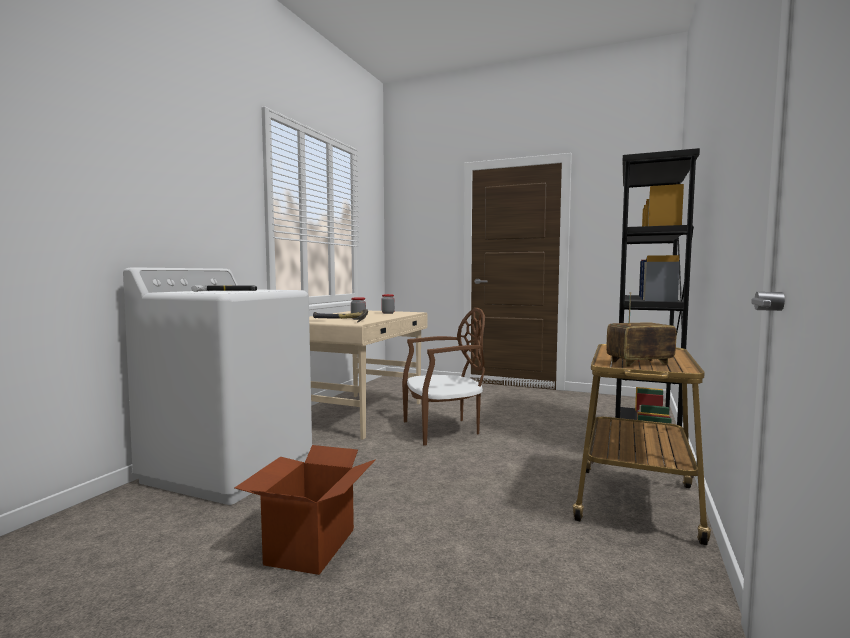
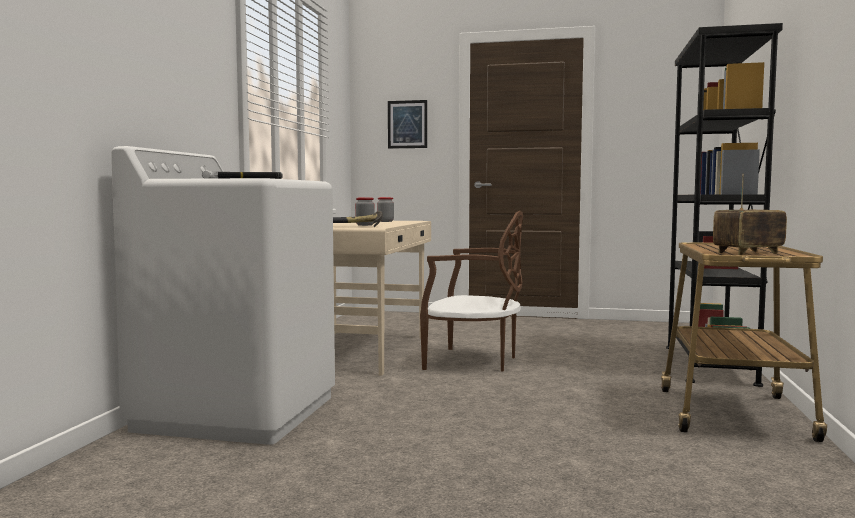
camera: 10 degrees left, 0 degrees up
cardboard box [235,445,376,575] -> none
brown chair [402,308,485,446] -> brown chair turned 45 degrees clockwise [420,211,523,372]
none -> picture [388,100,427,149]

